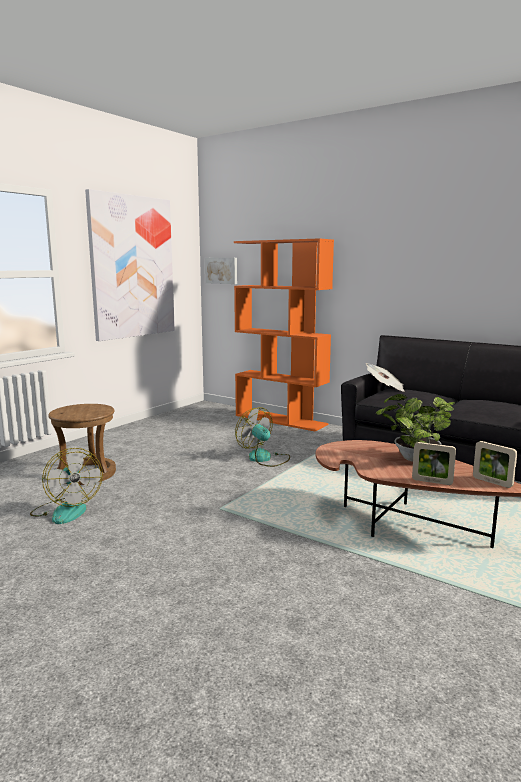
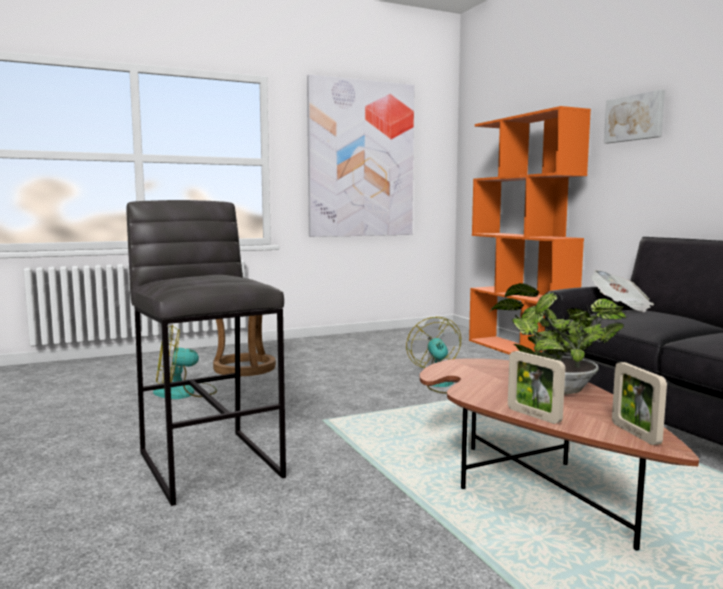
camera: 30 degrees right, 5 degrees down
fan [30,448,103,524] -> fan turned 75 degrees clockwise [153,325,217,399]
picture [205,258,237,284] -> picture moved to [604,90,665,143]
none -> grey stool [126,200,286,506]

